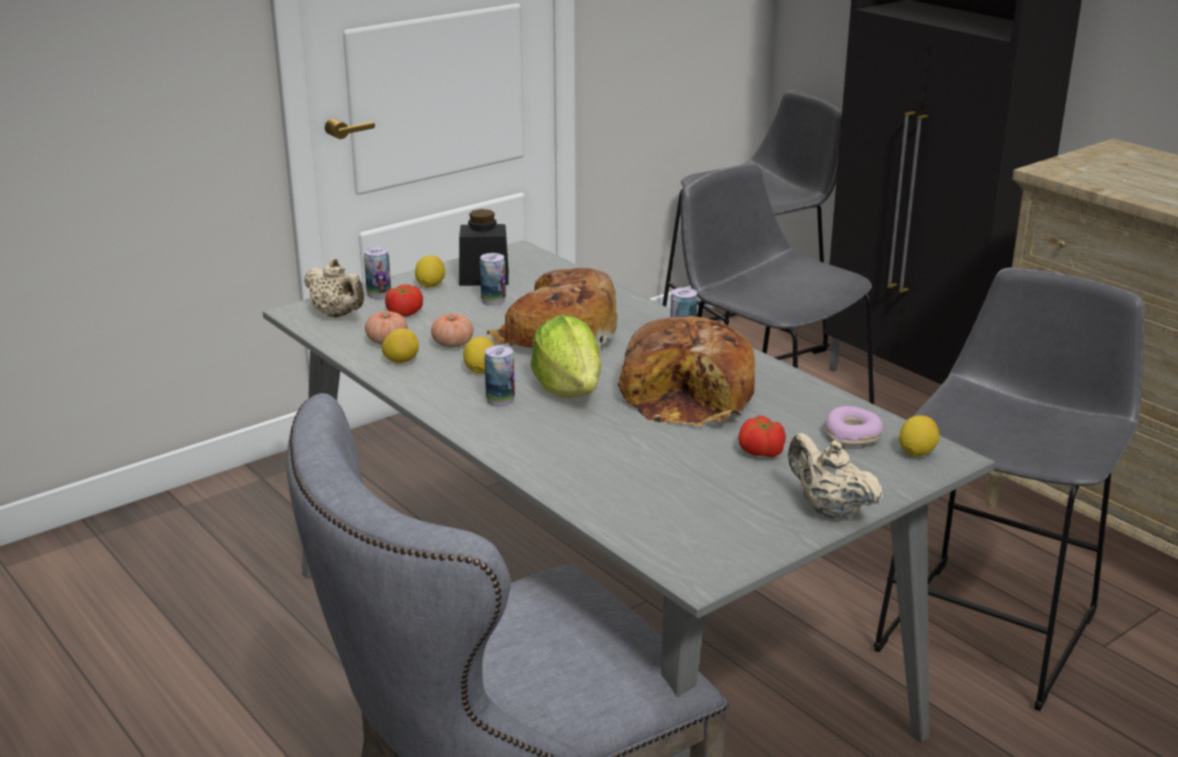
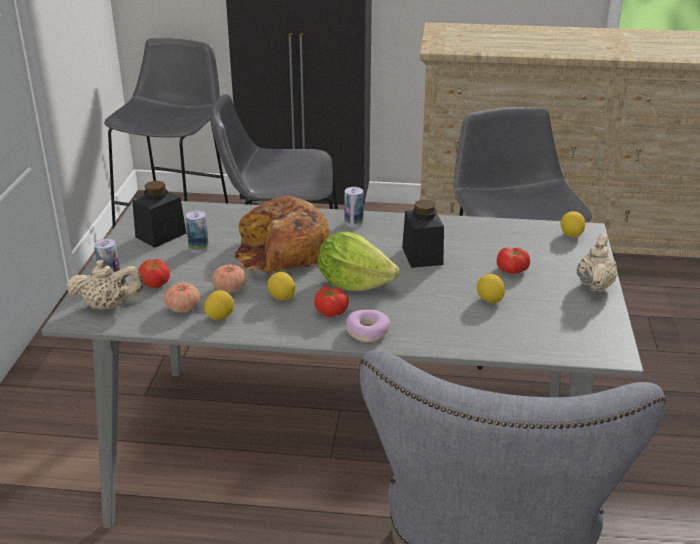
camera: 45 degrees left, 5 degrees up
lemon [415,255,445,288] -> lemon moved to [477,274,505,303]
can [484,345,515,407] -> tomato [314,286,349,317]
bread [618,316,755,426] -> black jar [402,199,444,268]
beige teapot [788,433,883,519] -> beige teapot turned 105 degrees clockwise [577,233,618,292]
donut [824,406,883,446] -> donut moved to [346,310,390,343]

